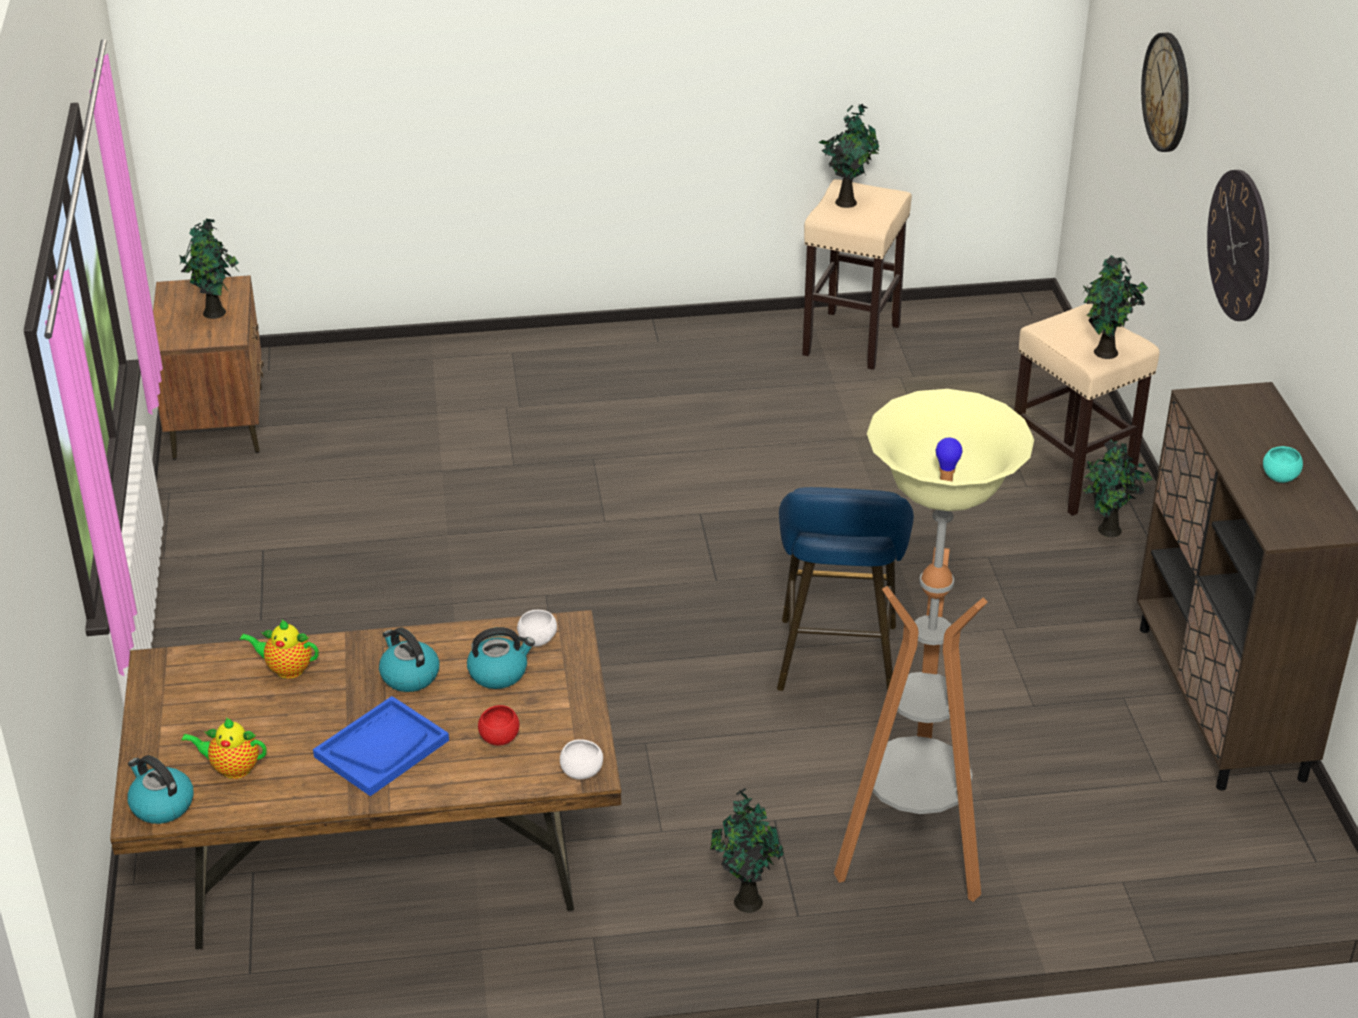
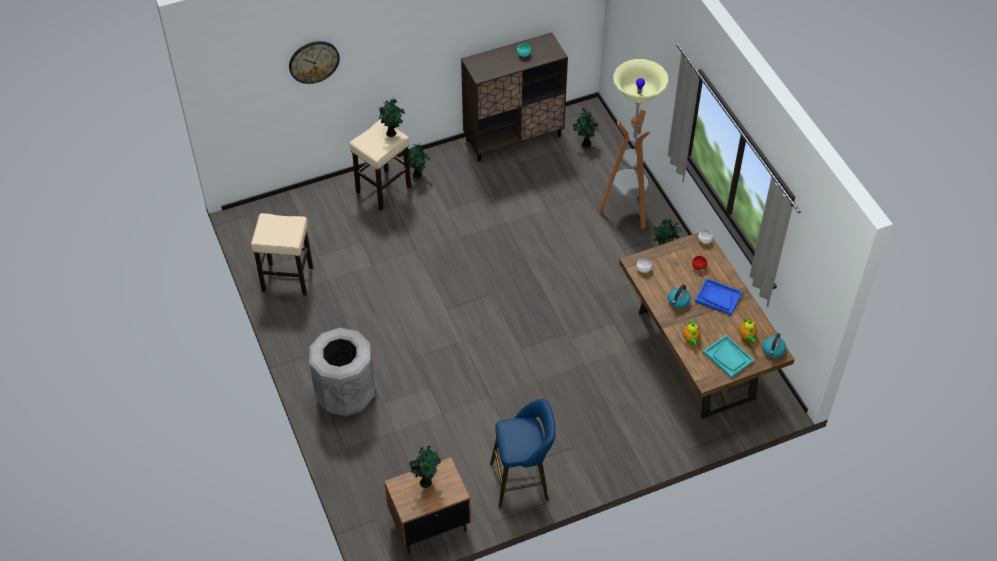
camera: 105 degrees left, 15 degrees up
kettle [467,627,535,689] -> none
blue stool [777,487,914,691] -> blue stool moved to [490,399,556,508]
potted plant [818,104,879,208] -> potted plant moved to [573,108,599,148]
wall clock [1207,170,1269,321] -> none
none -> grey trash can [309,328,375,416]
none -> turquoise tray [703,335,754,378]

